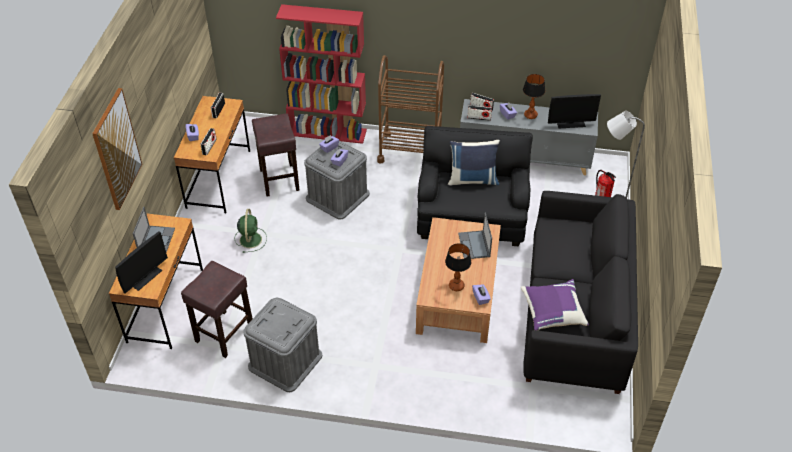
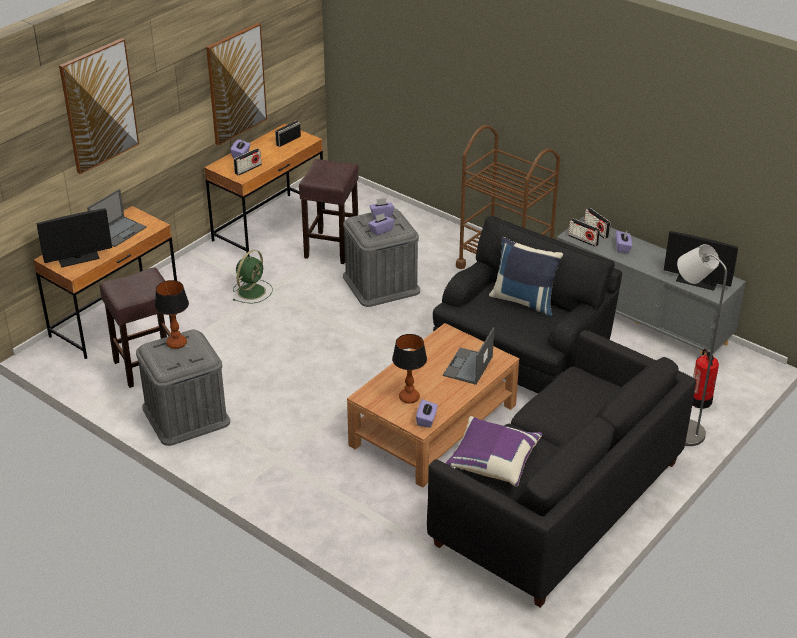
camera: 30 degrees right, 10 degrees down
red bookcase [276,4,367,144] -> none
table lamp [523,74,545,119] -> table lamp moved to [155,280,189,349]
none -> picture [206,23,267,146]

